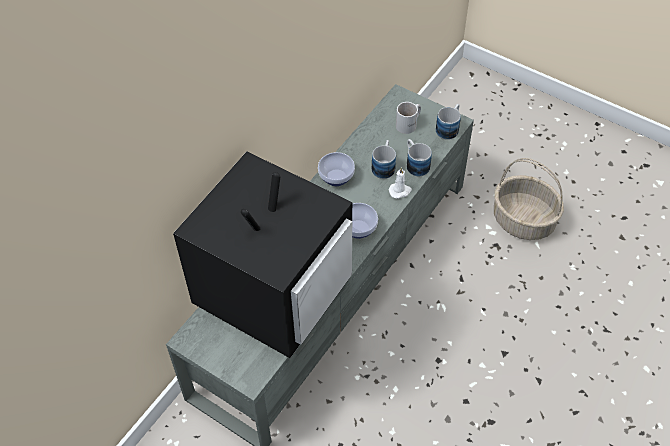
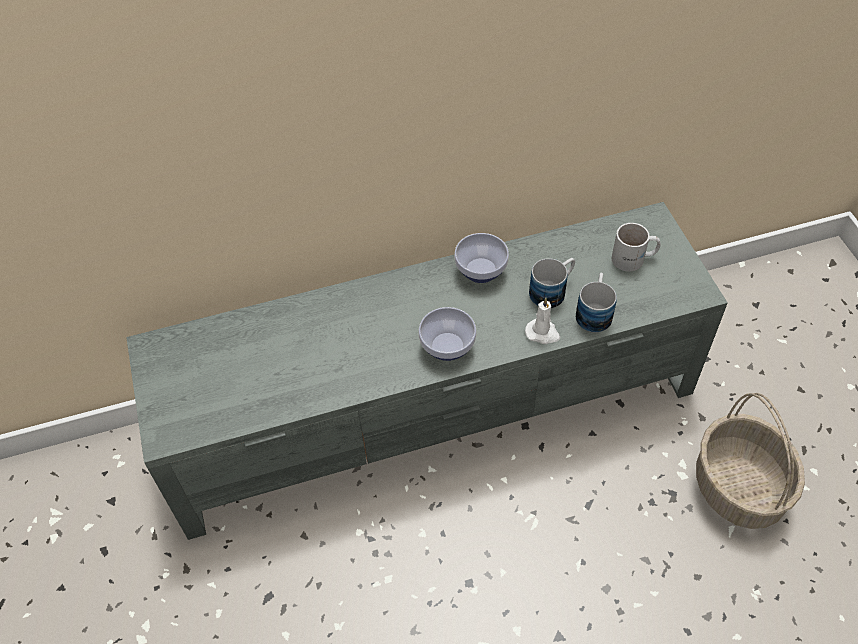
camera: 40 degrees right, 0 degrees up
television [173,151,352,358] -> none
mug [436,104,461,140] -> none

